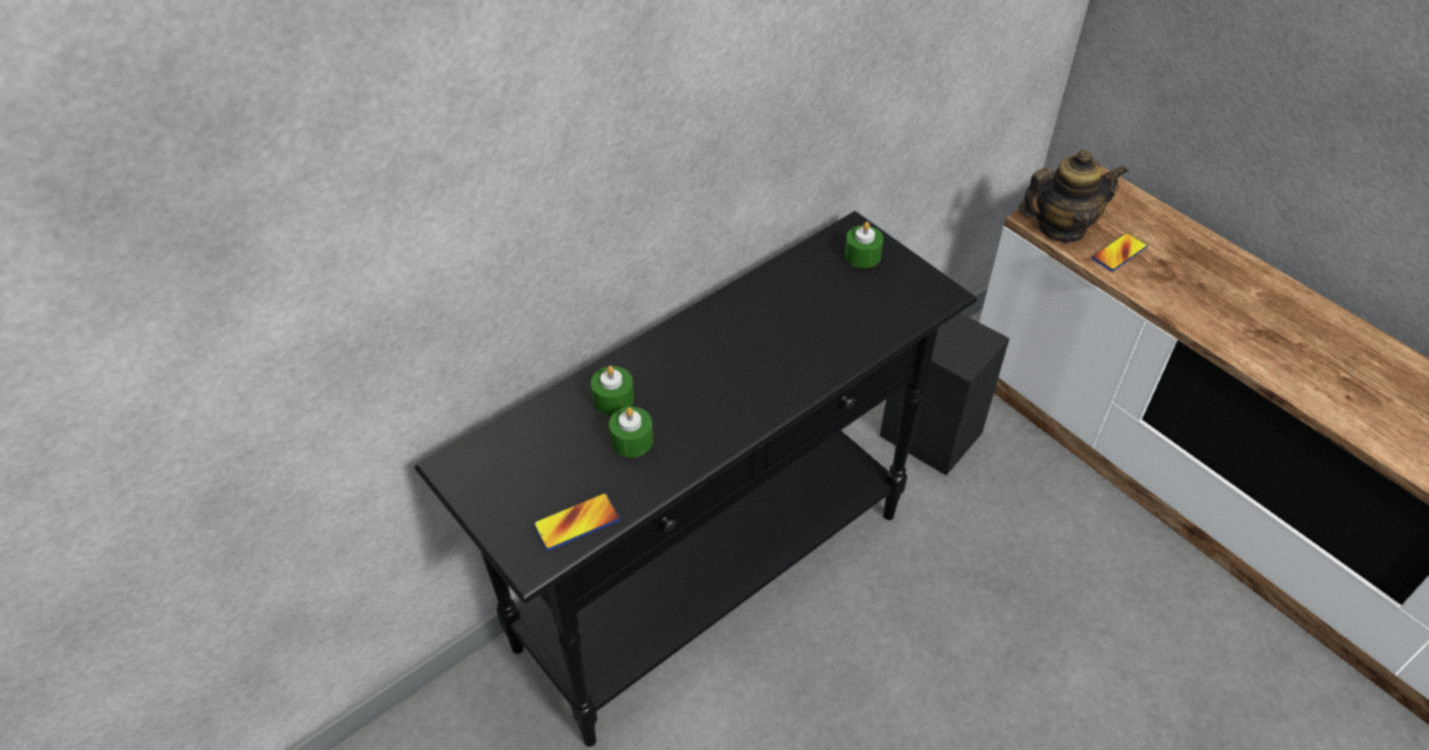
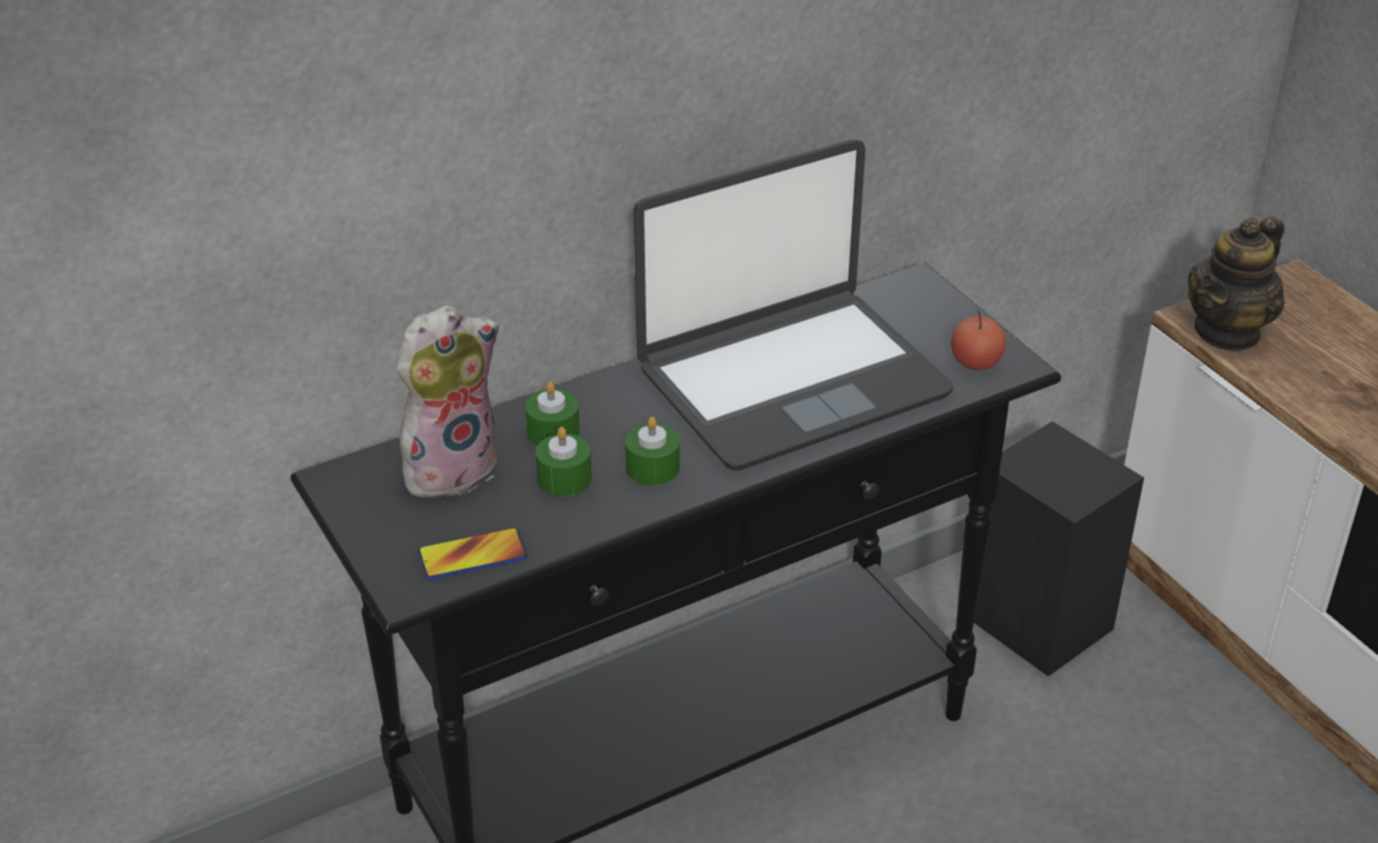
camera: 10 degrees right, 10 degrees down
green candle [844,222,884,268] -> green candle moved to [625,417,680,486]
teapot [1018,149,1129,243] -> teapot turned 135 degrees clockwise [1188,216,1284,352]
phone [1091,233,1148,271] -> none
none -> plush toy [397,305,499,498]
none -> laptop [634,140,954,470]
none -> apple [951,310,1006,370]

